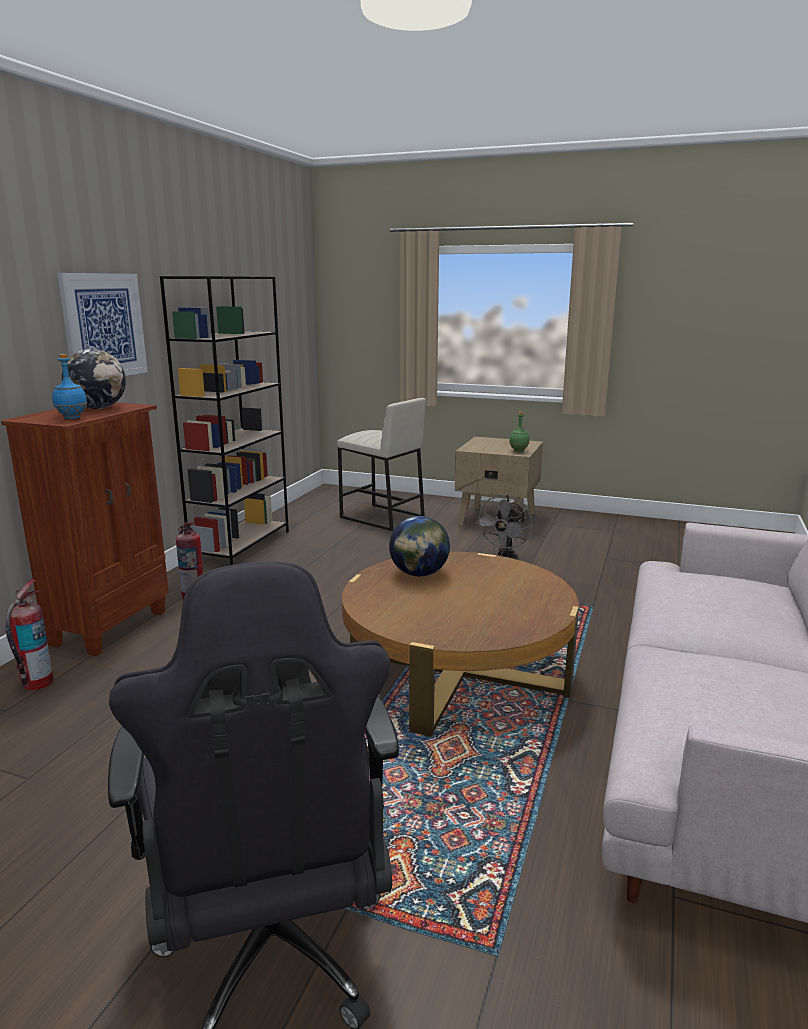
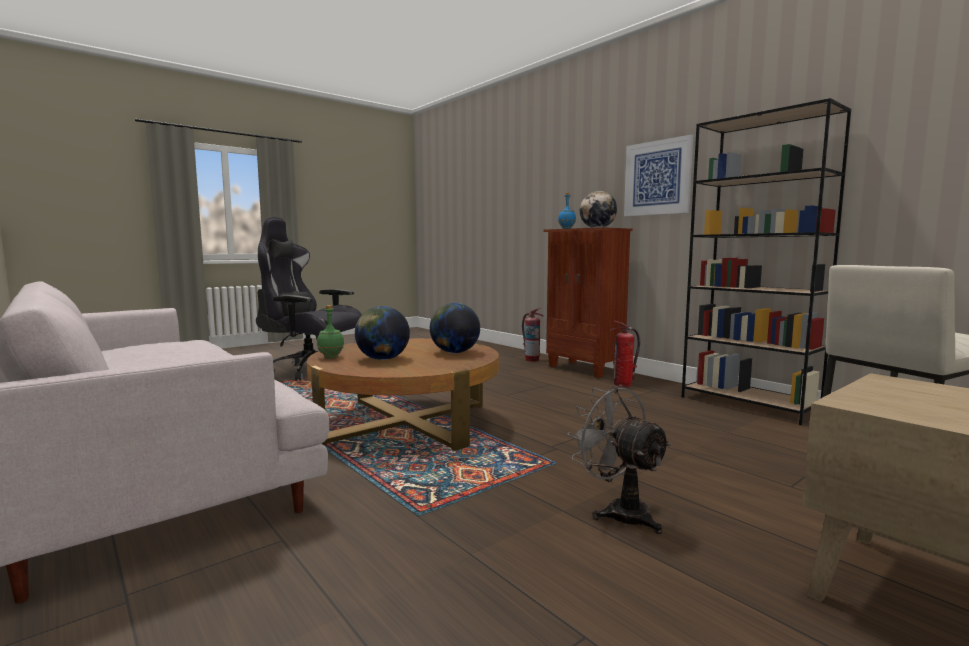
camera: 120 degrees right, 10 degrees down
green bottle [509,412,529,452] -> green bottle moved to [317,305,344,358]
none -> globe [355,306,410,360]

